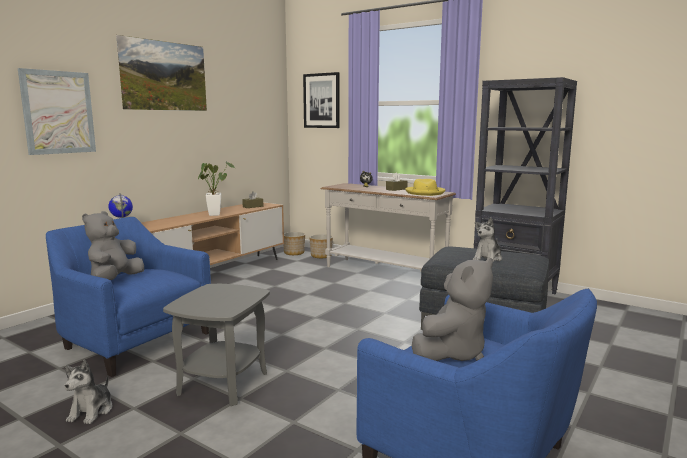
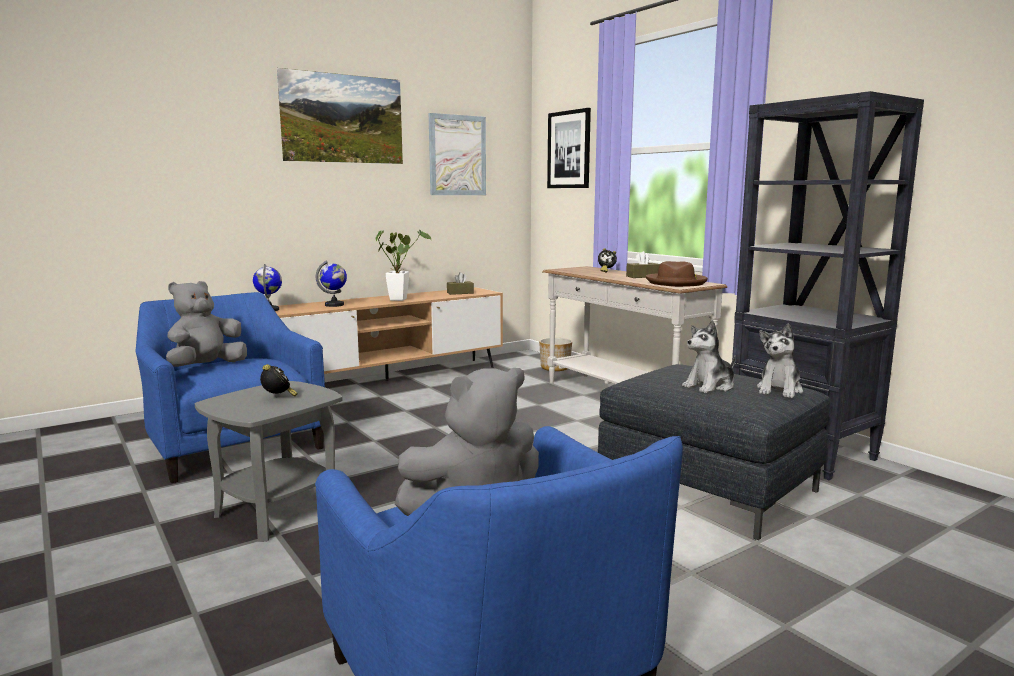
camera: 20 degrees right, 0 degrees up
picture [18,68,96,155] -> picture moved to [429,113,486,195]
plush toy [64,360,112,424] -> plush toy moved to [757,323,803,398]
planter [283,232,305,255] -> none
yellow hat [405,179,445,196] -> brown hat [646,261,708,287]
none -> alarm clock [260,364,298,396]
none -> globe [316,261,347,307]

